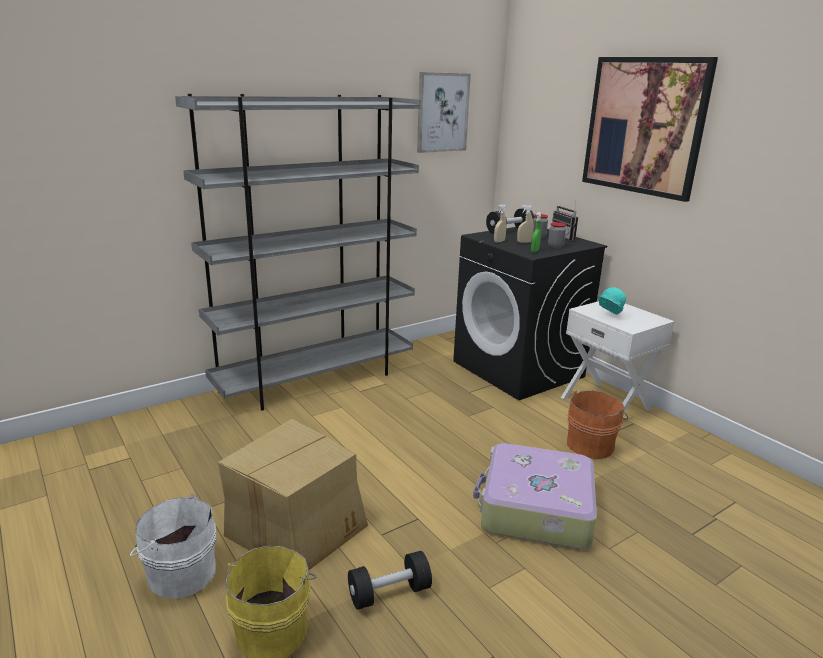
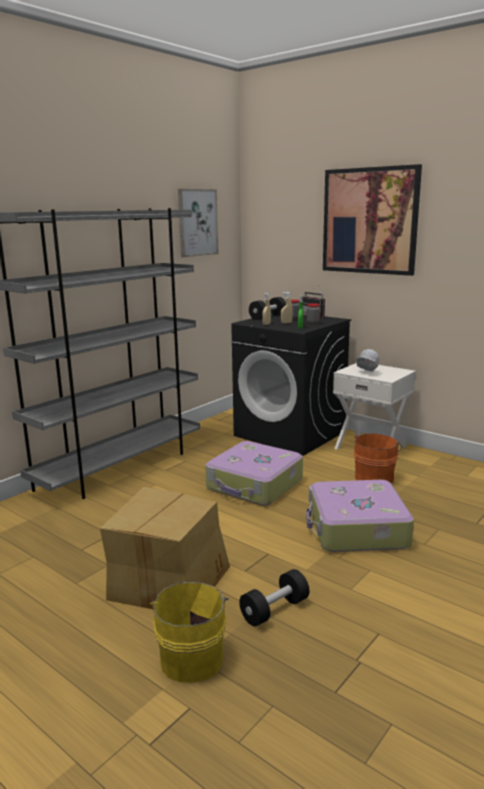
camera: 15 degrees left, 5 degrees down
white bucket [130,494,216,598] -> none
turquoise hard hat [598,287,626,315] -> white hard hat [357,349,379,372]
none -> suitcase [205,441,303,506]

